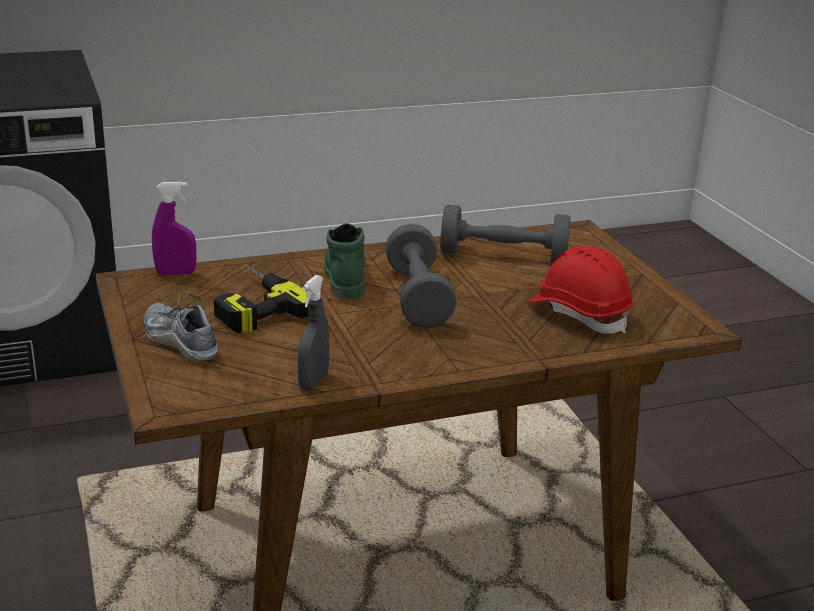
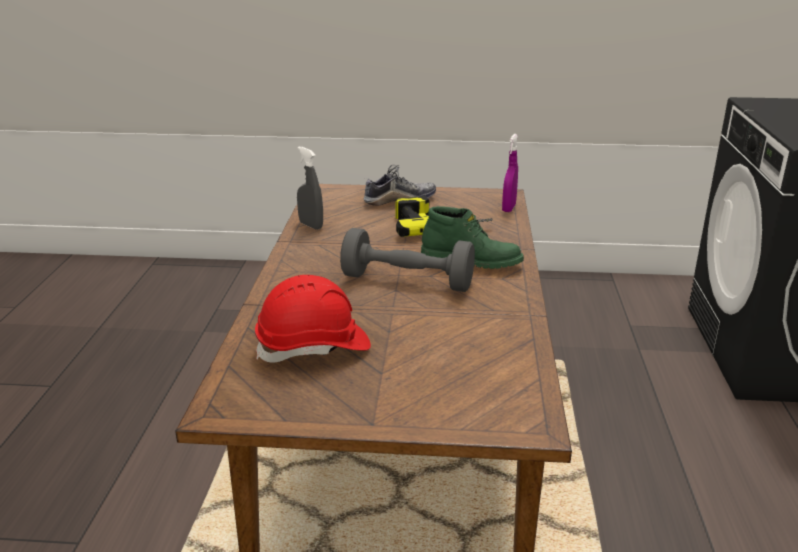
camera: 115 degrees right, 0 degrees up
grey dumbbell [440,205,571,263] -> none

